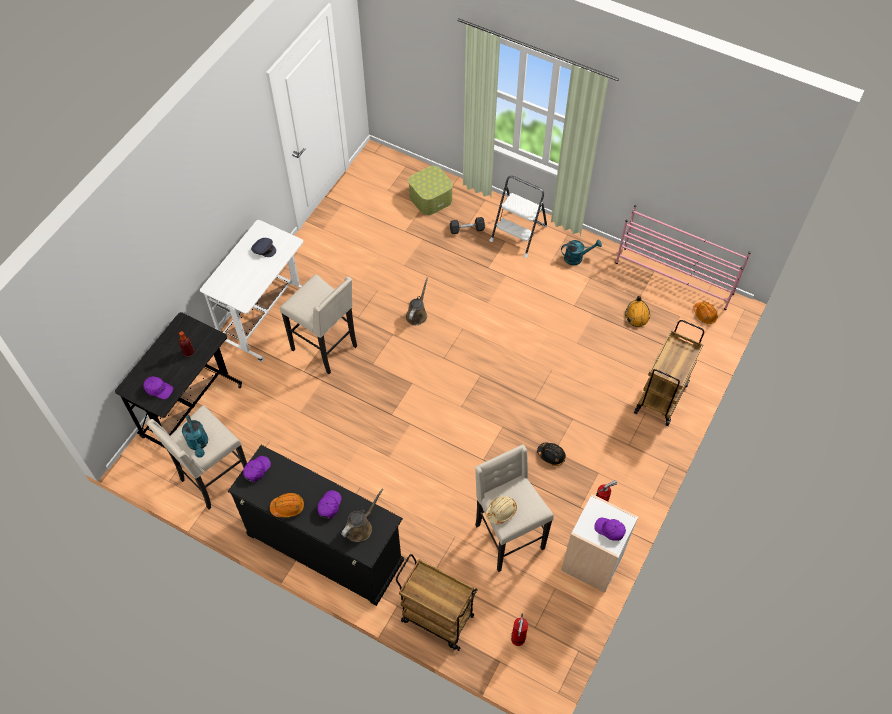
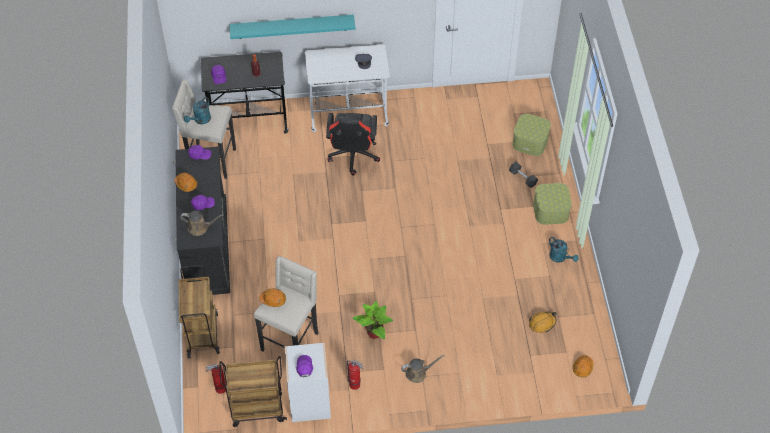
camera: 55 degrees right, 5 degrees down
beige stool [280,274,357,374] -> black office chair [326,113,380,176]
brown watering can [406,278,428,325] -> brown watering can moved to [401,355,445,383]
beige hard hat [486,496,517,525] -> orange hard hat [259,289,286,307]
white step ladder [489,176,548,258] -> storage box [533,183,572,225]
black hard hat [537,442,566,466] -> potted plant [353,301,393,339]
pink shoe rack [616,205,751,310] -> none
brown cart [634,320,704,426] -> brown cart moved to [219,356,287,427]
none -> turquoise shelf [229,14,355,39]

